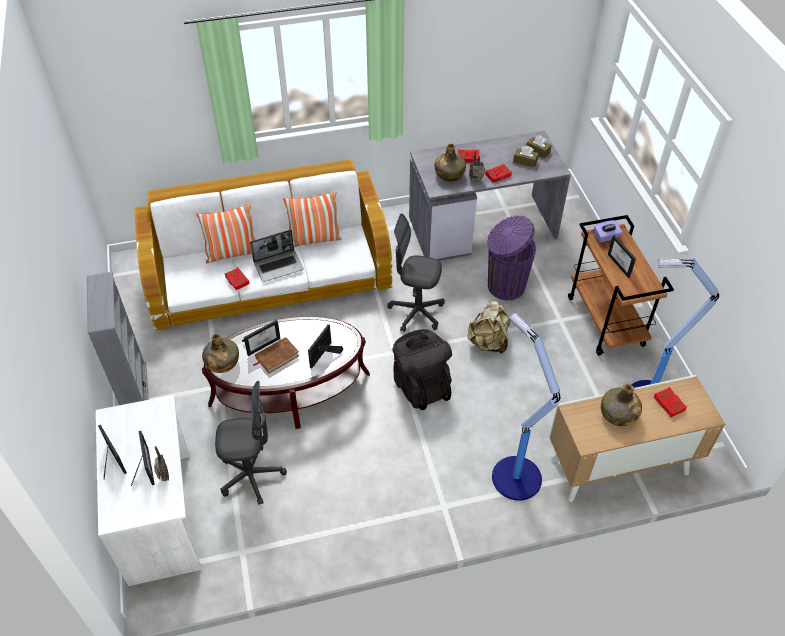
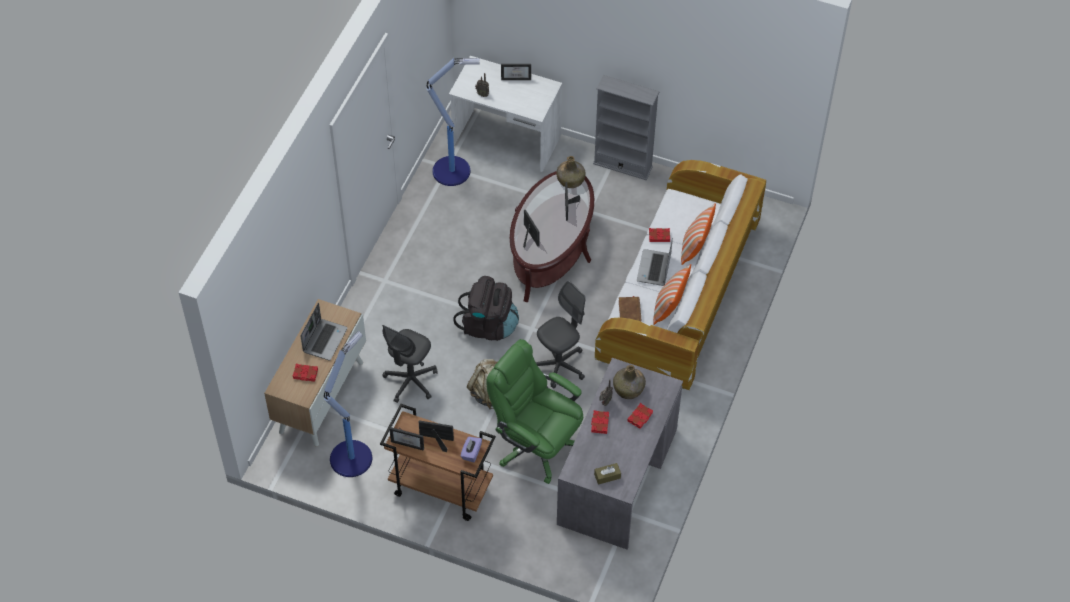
camera: 125 degrees right, 5 degrees up
picture frame [131,431,155,486] -> picture frame moved to [389,427,424,451]
grey office chair [215,381,287,505] -> grey office chair moved to [382,325,437,403]
brown book [253,337,299,373] -> brown book moved to [619,296,642,322]
purple trash can [487,215,536,300] -> green office chair [486,339,583,484]
floor lamp [492,313,560,501] -> floor lamp moved to [427,58,480,186]
brown tissue box [513,146,539,167] -> none
green bottle [601,384,642,426] -> laptop [300,303,347,360]

